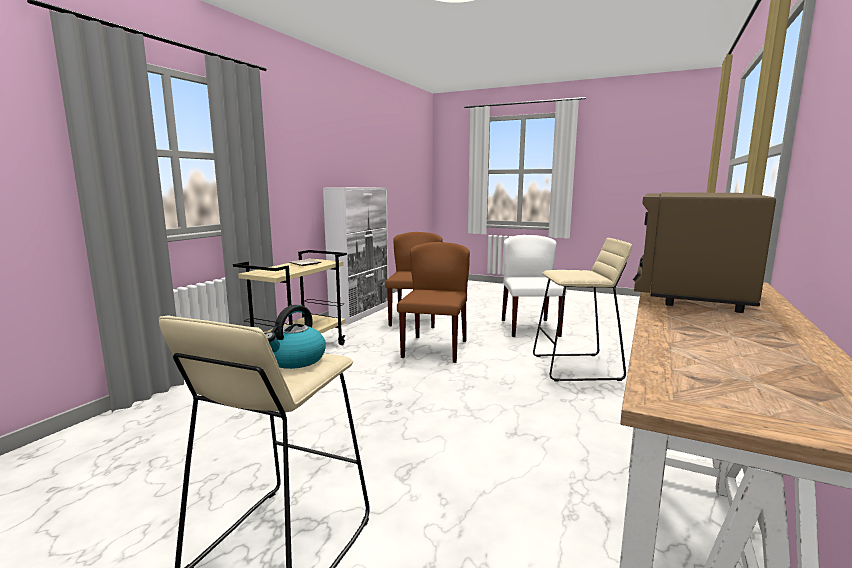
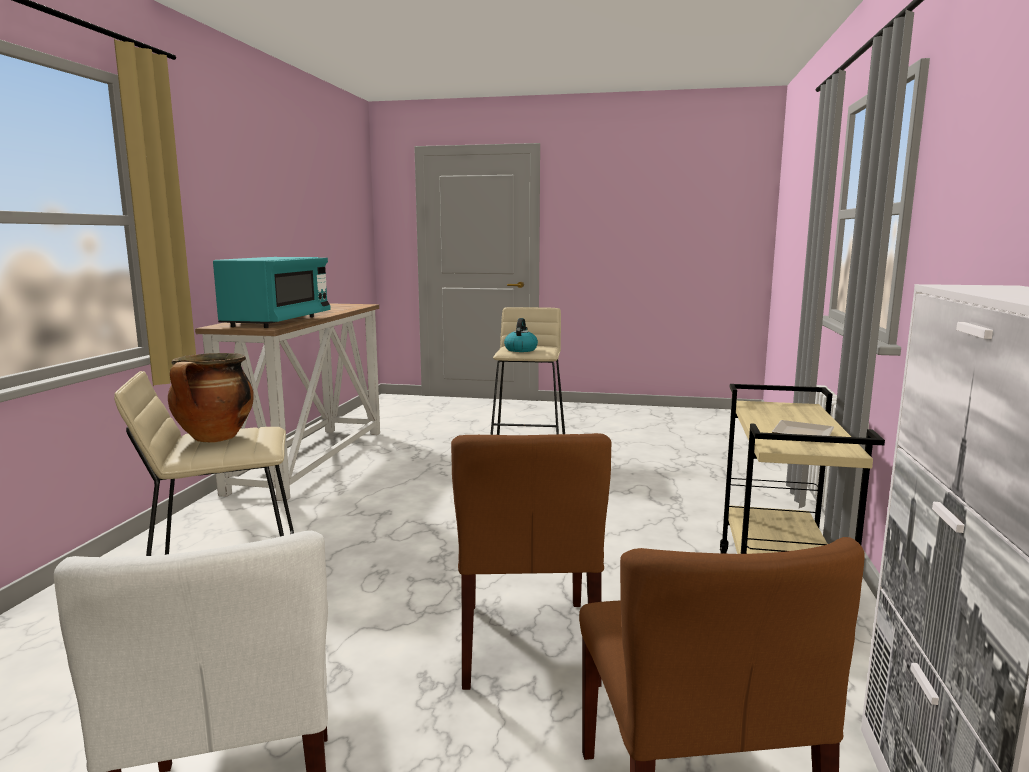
camera: 165 degrees right, 0 degrees up
brown microwave [633,192,776,313] -> turquoise microwave [213,257,331,328]
none -> cooking pot [168,353,254,443]

